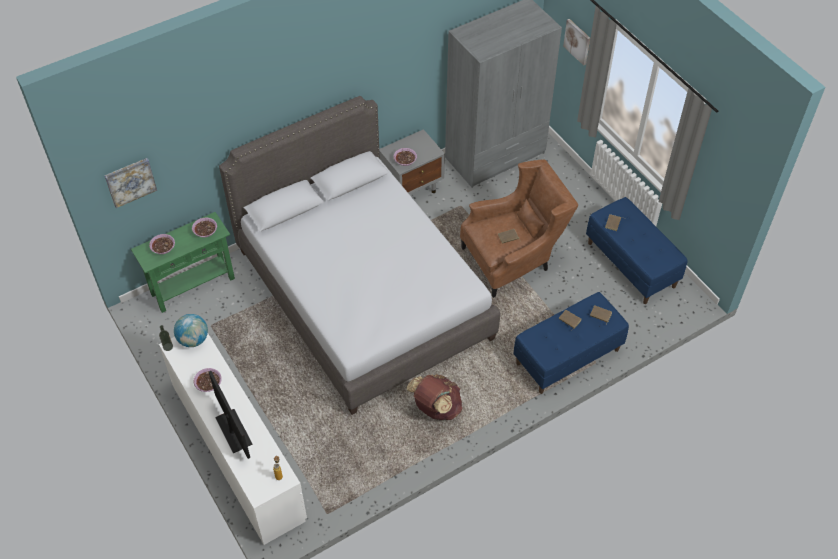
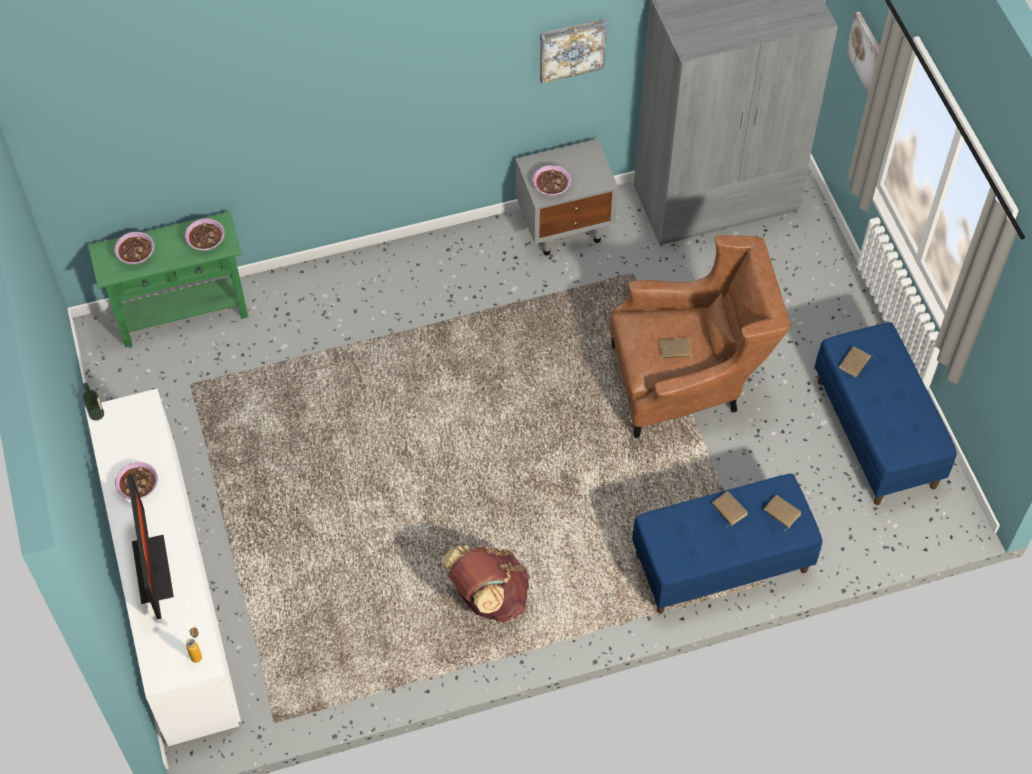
camera: 15 degrees right, 5 degrees up
picture [104,158,157,208] -> picture moved to [540,19,607,84]
globe [174,314,208,347] -> none
grey bed [219,96,500,415] -> none

